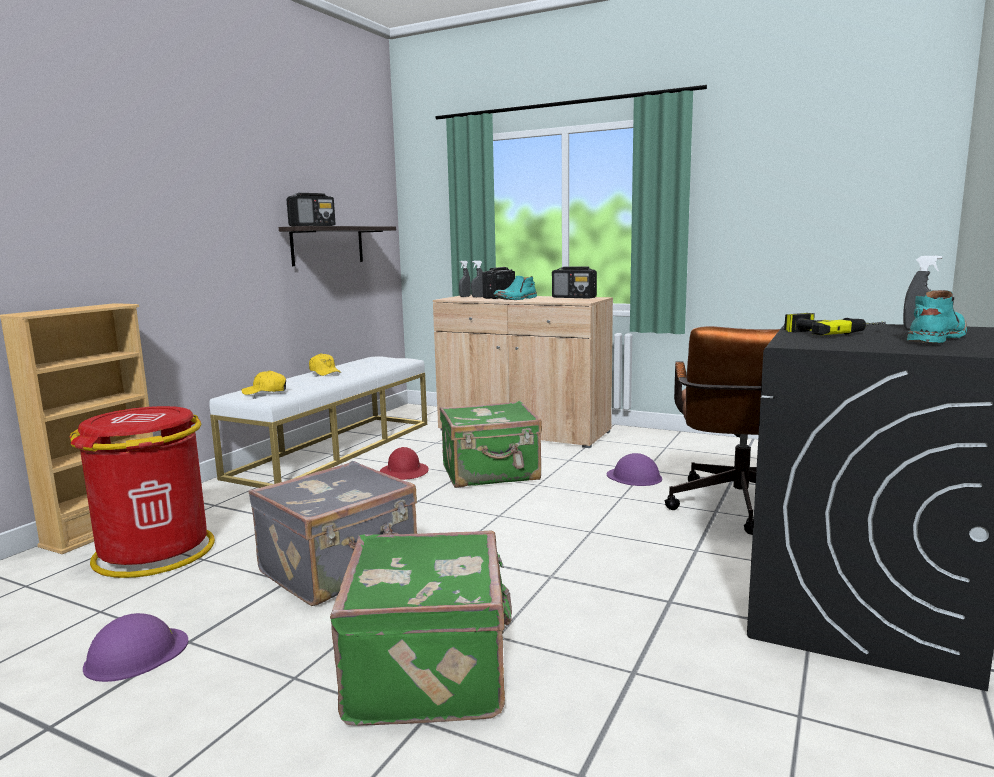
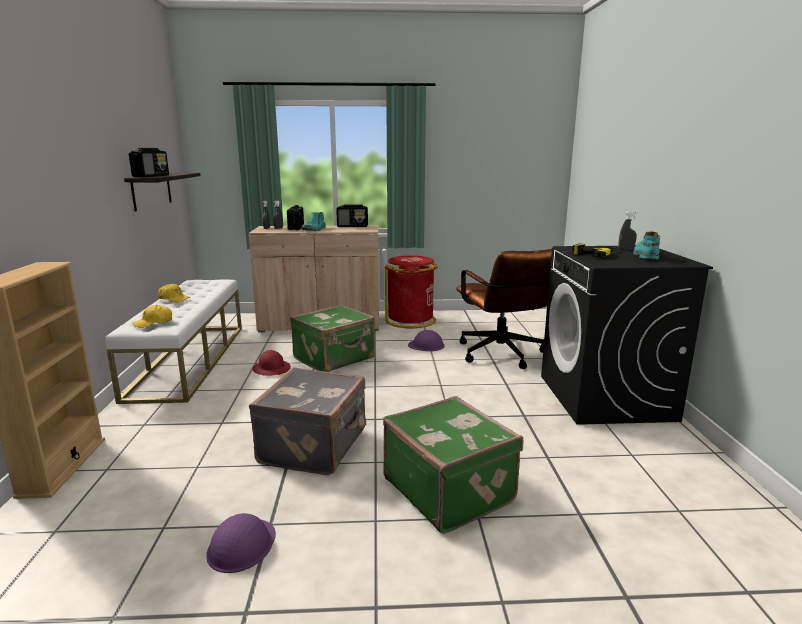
camera: 30 degrees left, 5 degrees up
red trash can [69,406,215,578] -> red trash can moved to [385,255,438,328]

